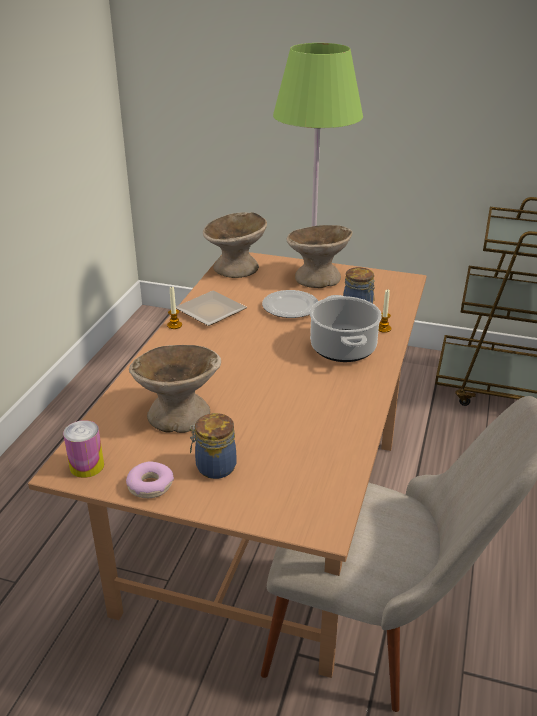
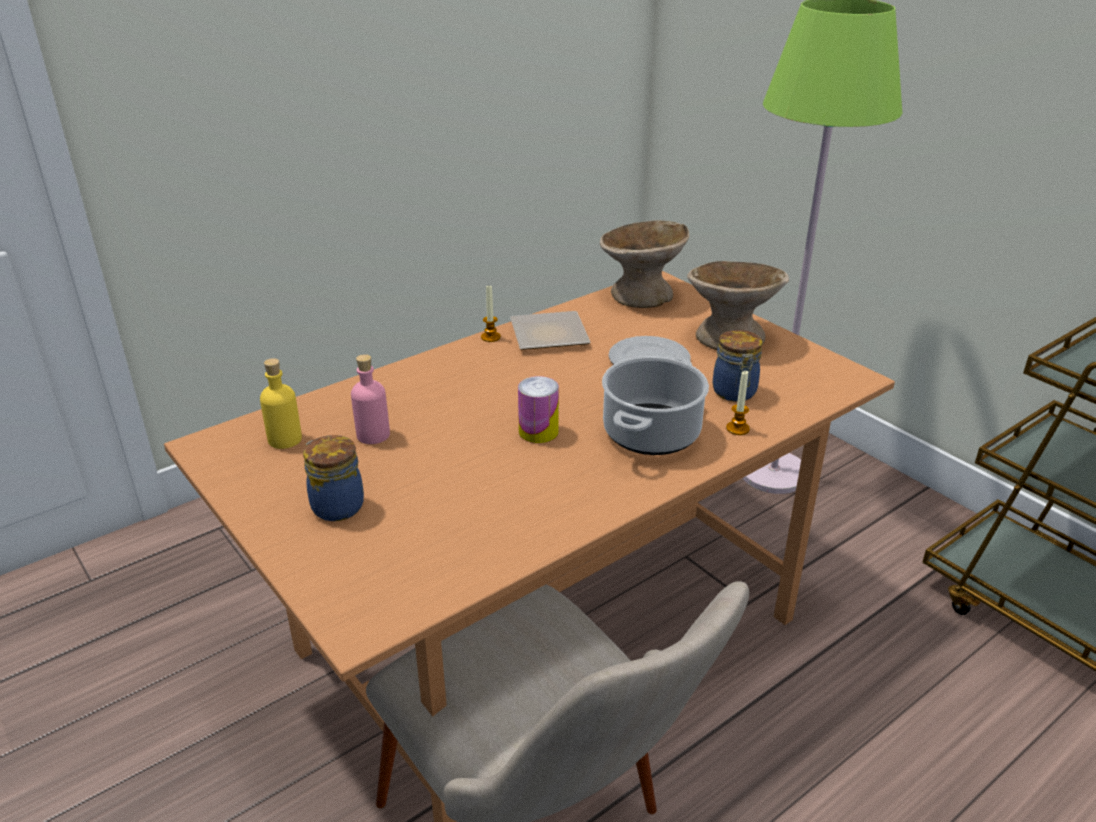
camera: 35 degrees right, 0 degrees up
can [63,420,104,478] -> can moved to [518,376,559,443]
donut [126,461,174,498] -> none
beige bowl [129,345,221,433] -> pink bottle [351,354,390,444]
none -> yellow bottle [260,358,302,449]

